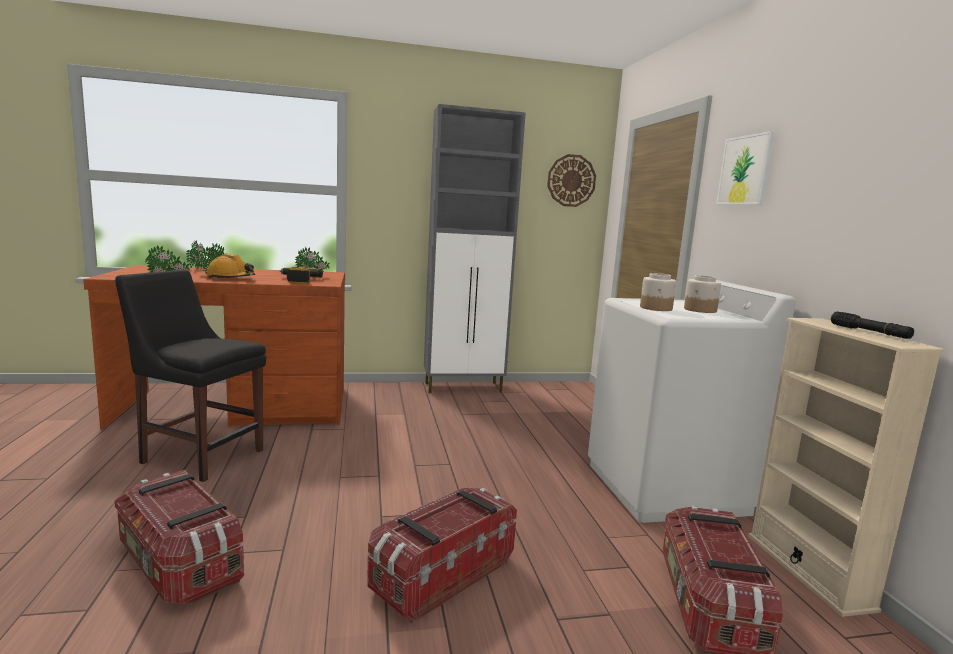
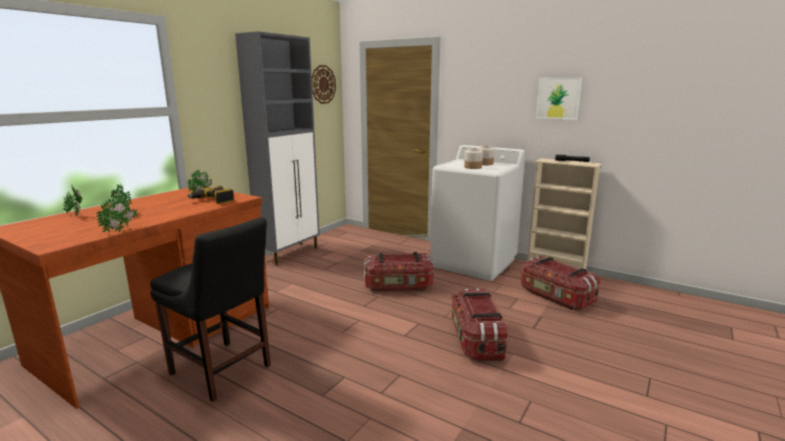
camera: 45 degrees left, 5 degrees up
storage box [114,470,244,604] -> storage box moved to [364,252,434,292]
black chair [115,269,266,482] -> black chair turned 120 degrees counterclockwise [150,217,271,402]
orange hard hat [206,254,255,279] -> none
picture [716,131,775,205] -> picture moved to [536,77,582,120]

